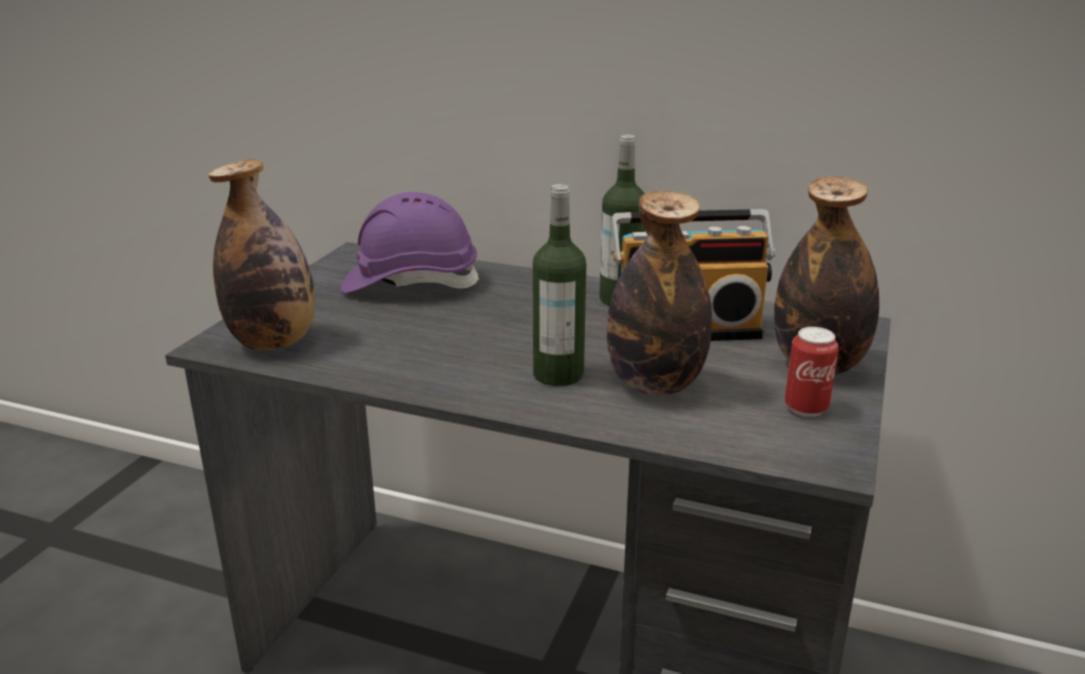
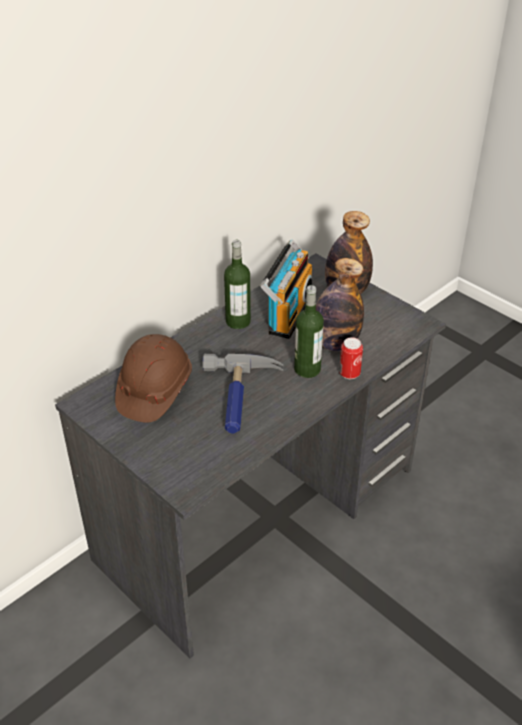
camera: 65 degrees left, 15 degrees up
bottle [208,159,315,350] -> none
purple hard hat [341,192,480,293] -> brown hard hat [115,334,192,423]
can [785,327,839,417] -> can moved to [339,337,363,379]
none -> hammer [202,354,283,434]

